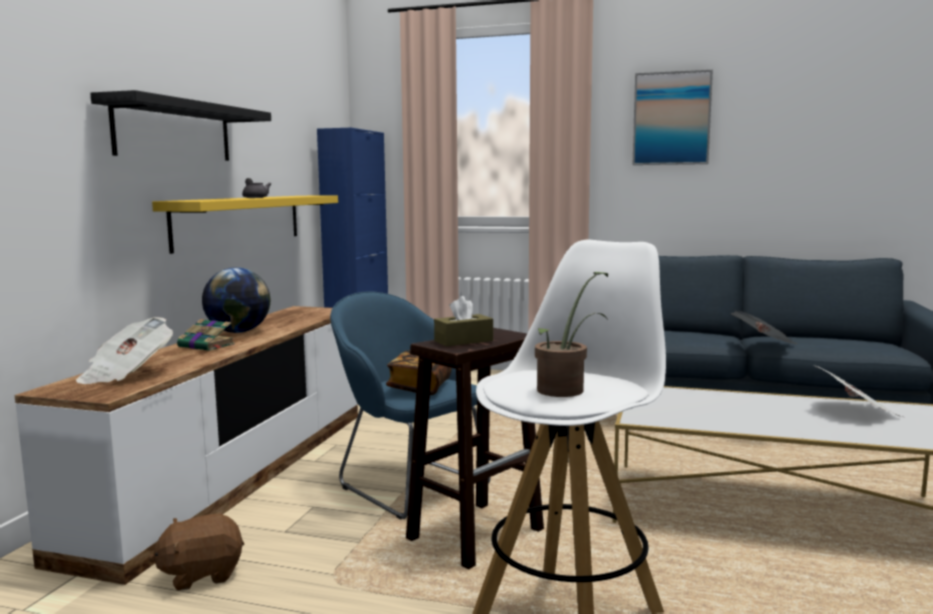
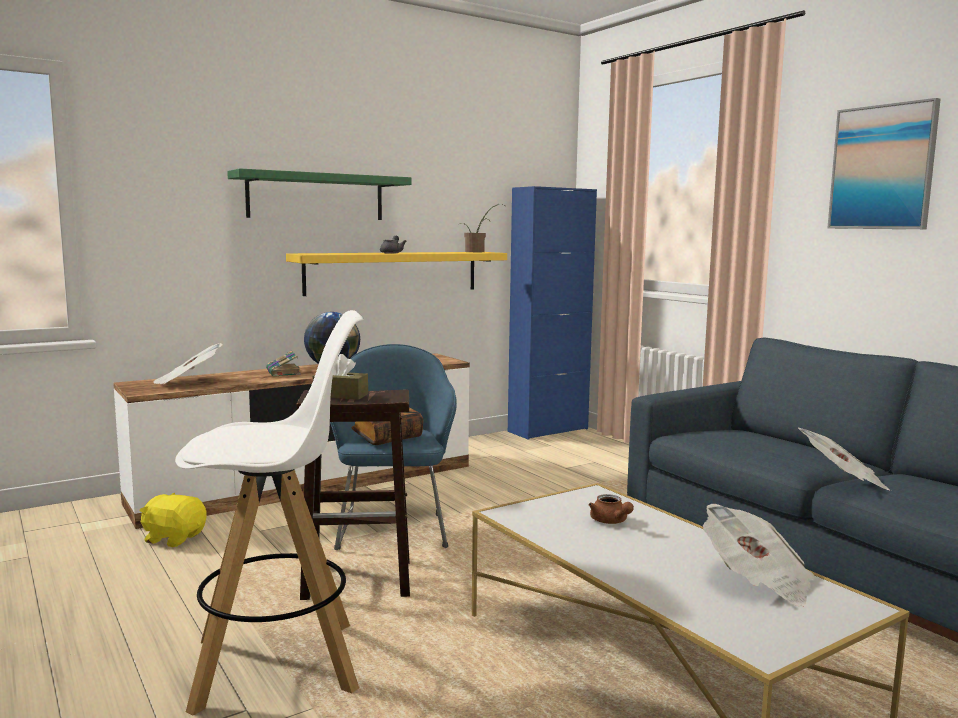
camera: 40 degrees right, 0 degrees up
black shelf [90,90,271,161] -> green shelf [227,169,412,220]
brown plush toy [149,513,244,591] -> yellow plush toy [139,492,206,547]
potted plant [535,272,608,397] -> potted plant moved to [458,204,504,252]
none -> brown teapot [589,494,634,524]

